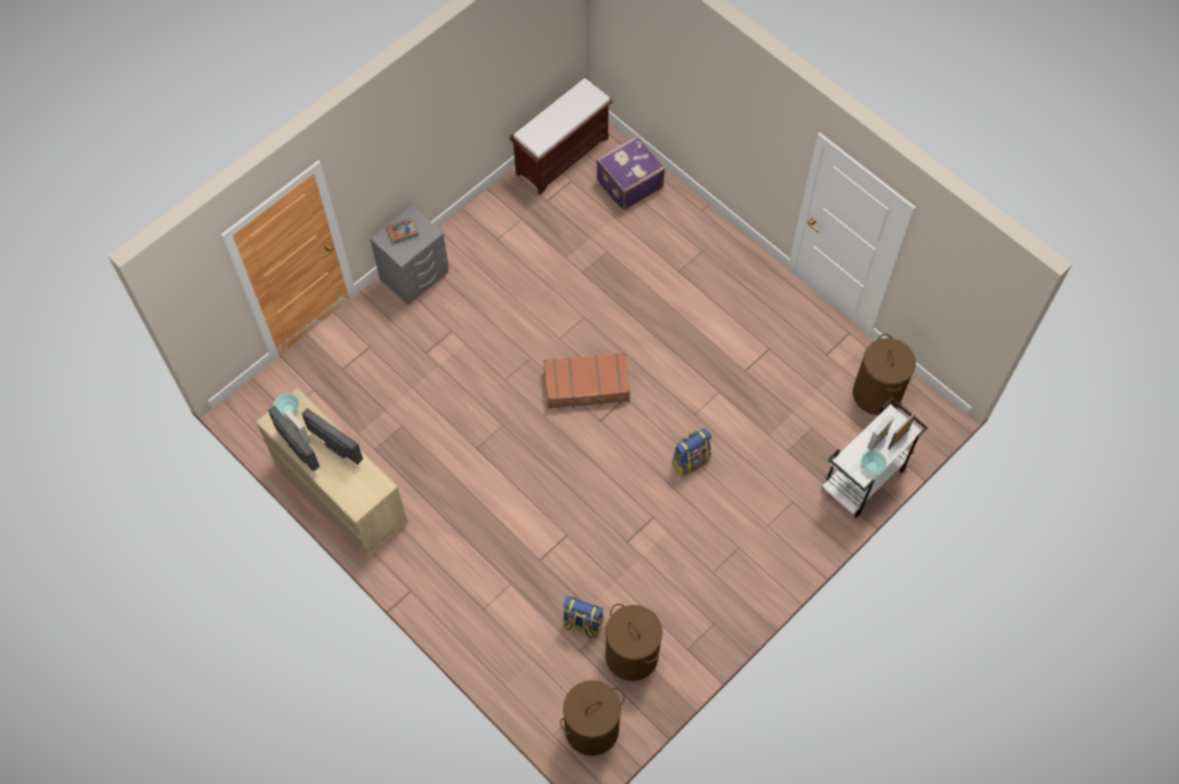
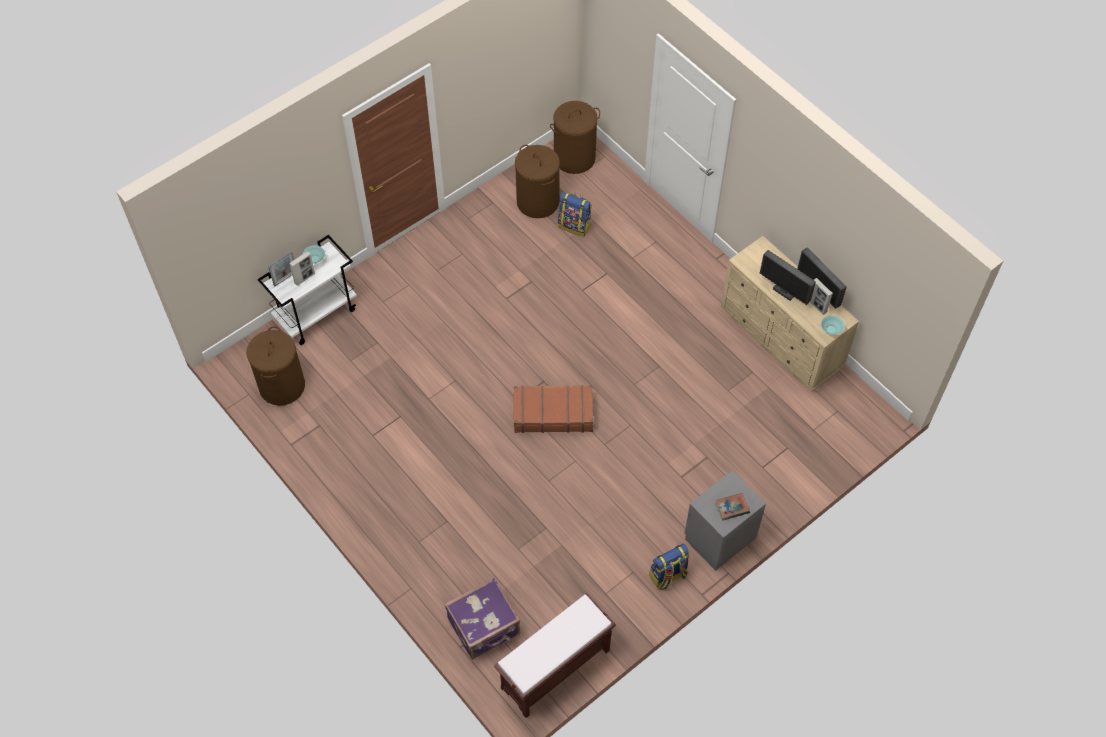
camera: 175 degrees left, 5 degrees down
backpack [672,429,711,477] -> backpack moved to [649,544,690,590]

